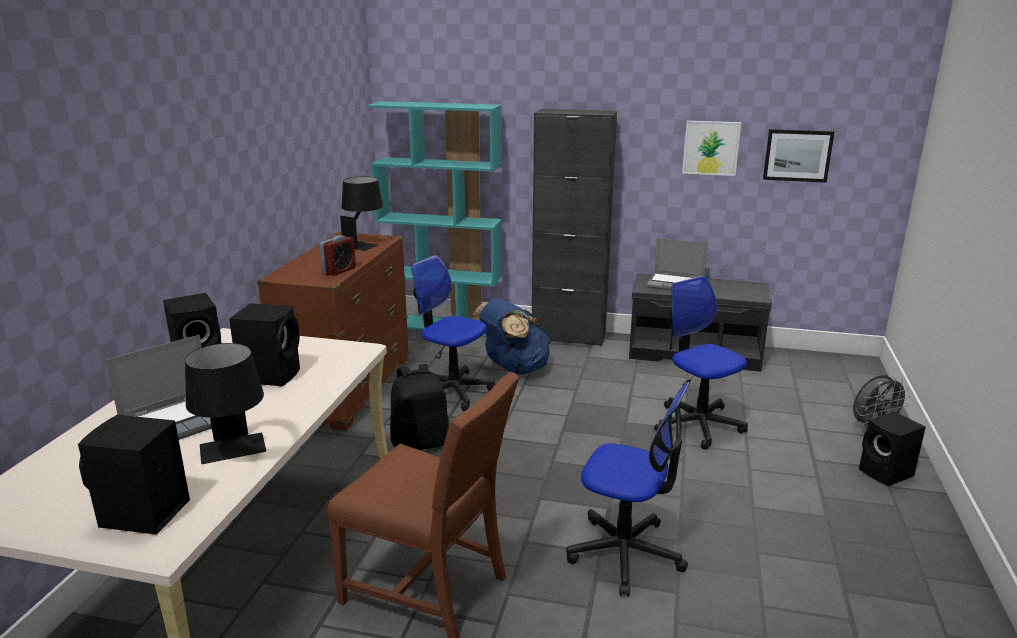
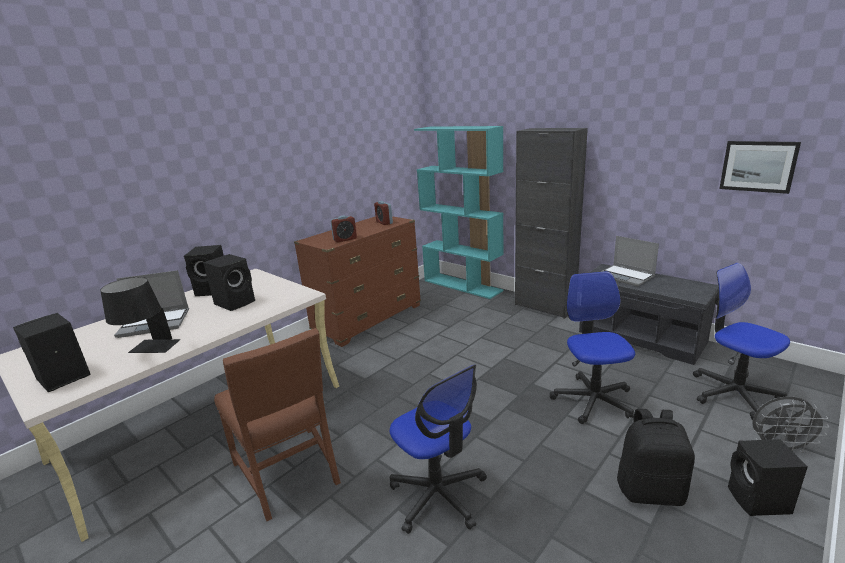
camera: 30 degrees right, 0 degrees up
black table lamp [340,176,383,251] -> alarm clock [374,201,393,225]
black backpack [390,364,449,450] -> black backpack moved to [617,409,695,506]
office chair [411,255,495,411] -> office chair moved to [693,263,790,420]
blue backpack [474,299,551,374] -> none
picture [682,121,741,176] -> none

